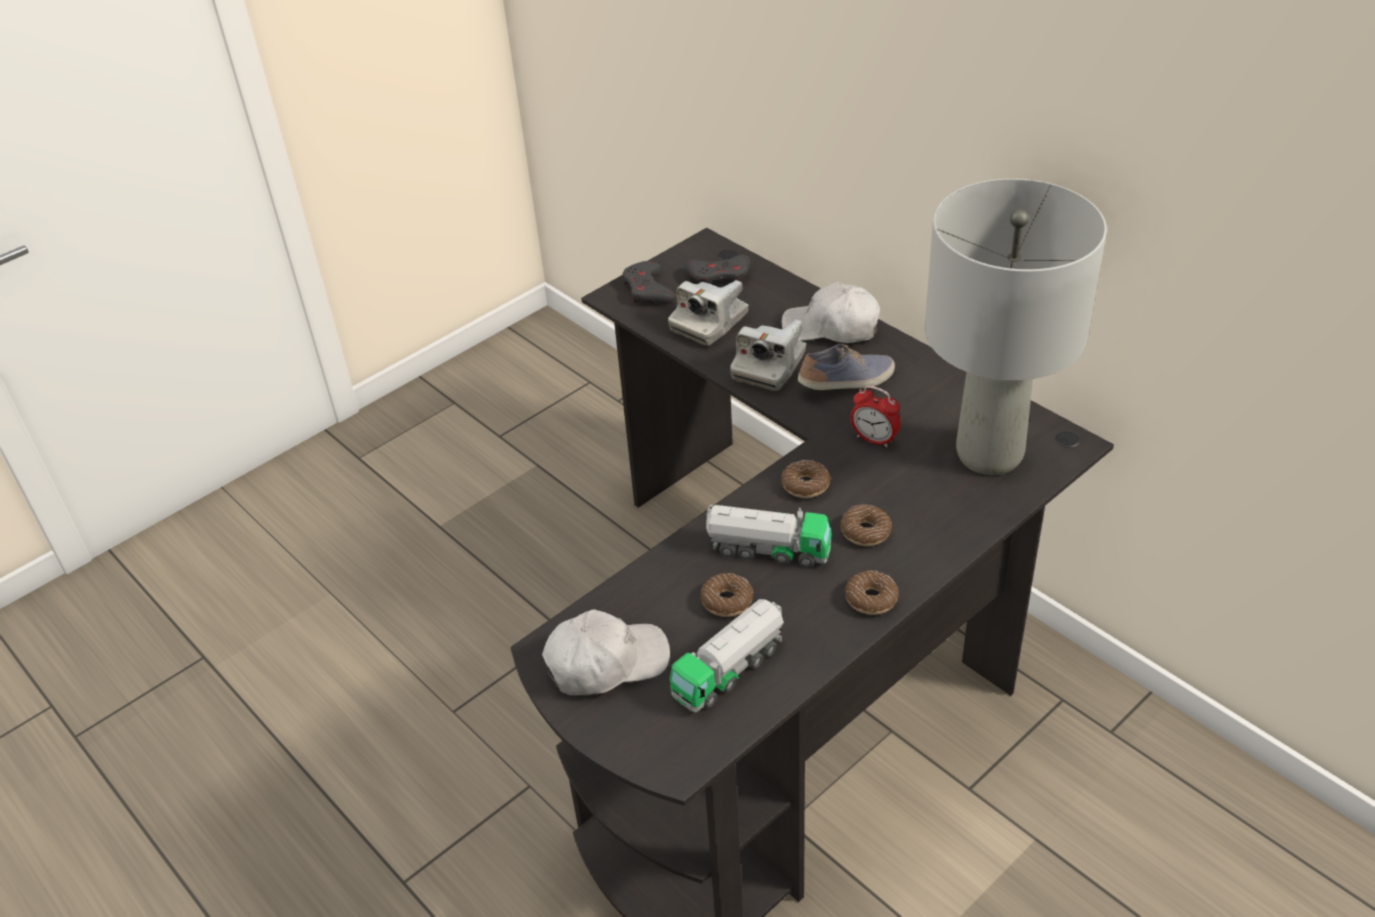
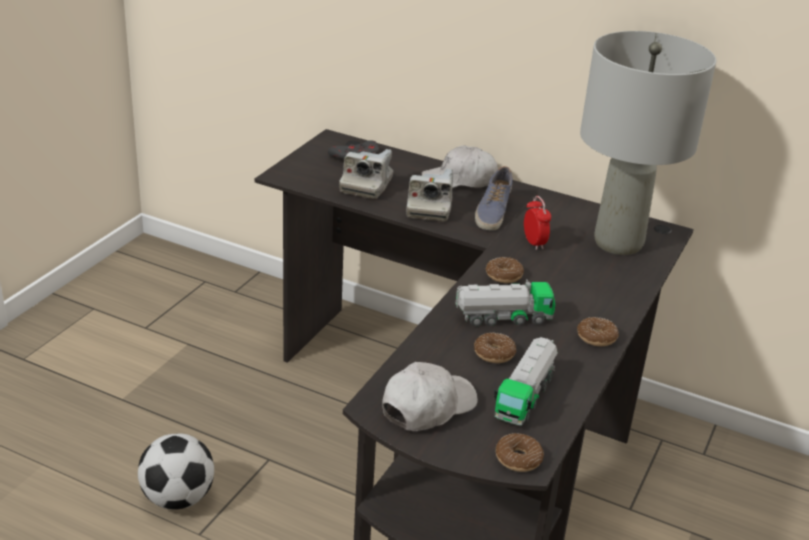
camera: 25 degrees left, 10 degrees down
grey game controller [623,261,676,303] -> none
shoe [798,344,895,390] -> shoe turned 150 degrees clockwise [475,166,512,231]
donut [840,505,892,546] -> donut moved to [496,433,544,472]
alarm clock [850,386,900,448] -> alarm clock turned 120 degrees counterclockwise [524,196,551,250]
none -> football [138,433,214,510]

